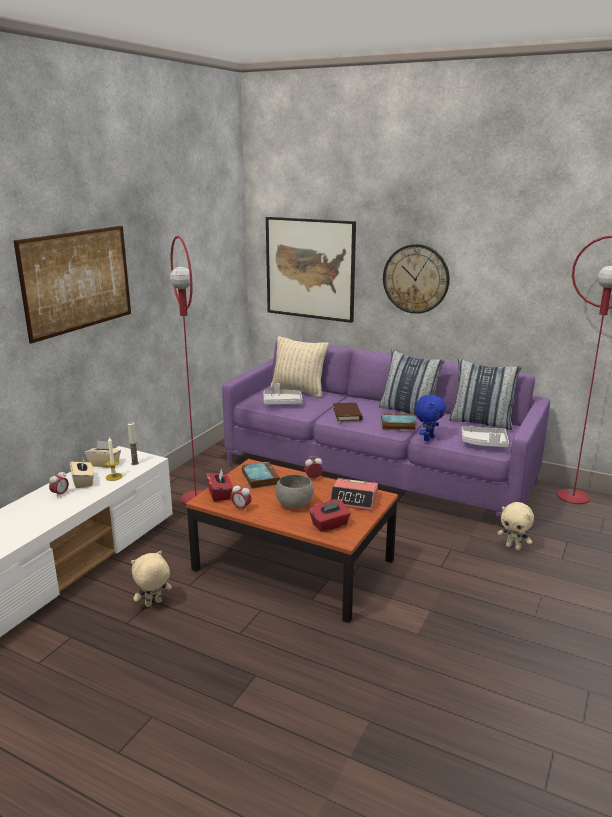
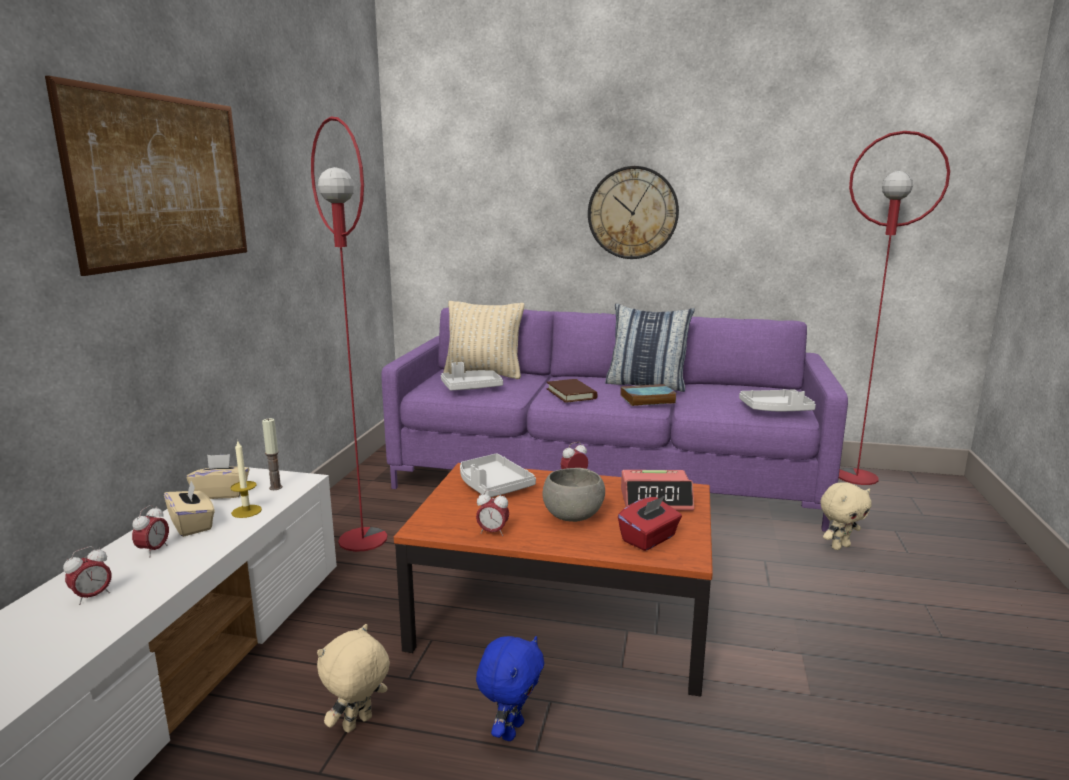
camera: 15 degrees left, 5 degrees down
red tissue box [206,468,232,501] -> none
book [242,461,280,489] -> grey tray [460,453,536,497]
picture [266,217,356,323] -> none
blue plush toy [415,394,446,441] -> blue plush toy moved to [476,636,544,741]
pillow [449,358,522,430] -> none
beige plush toy [497,502,534,550] -> beige plush toy turned 45 degrees counterclockwise [820,483,871,550]
none -> alarm clock [63,546,112,605]

